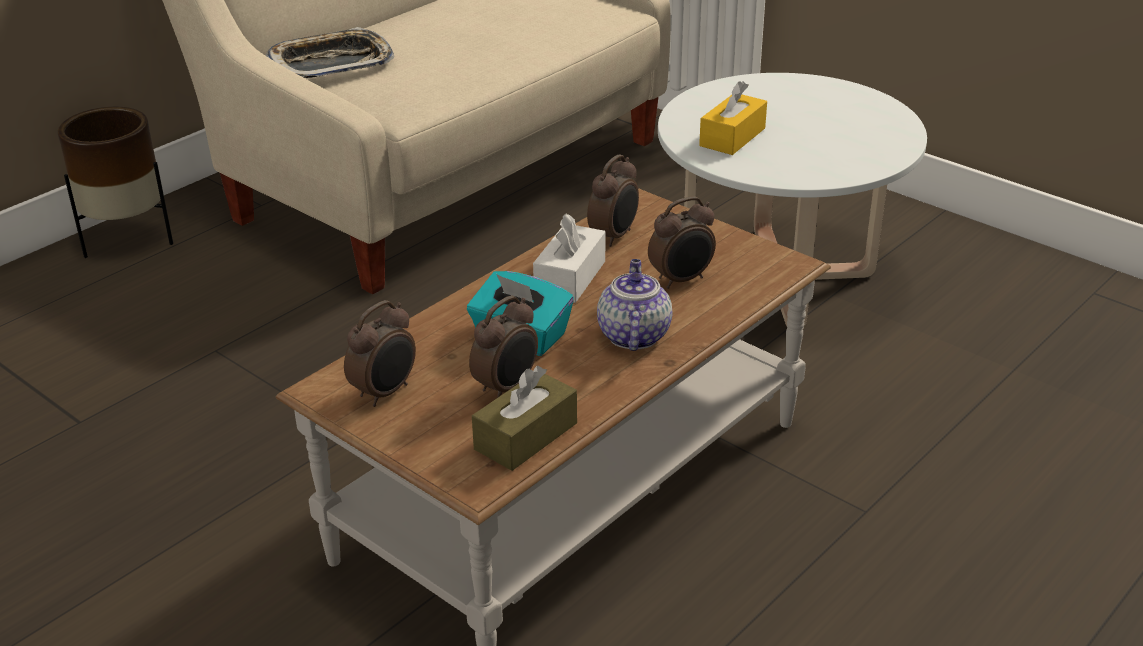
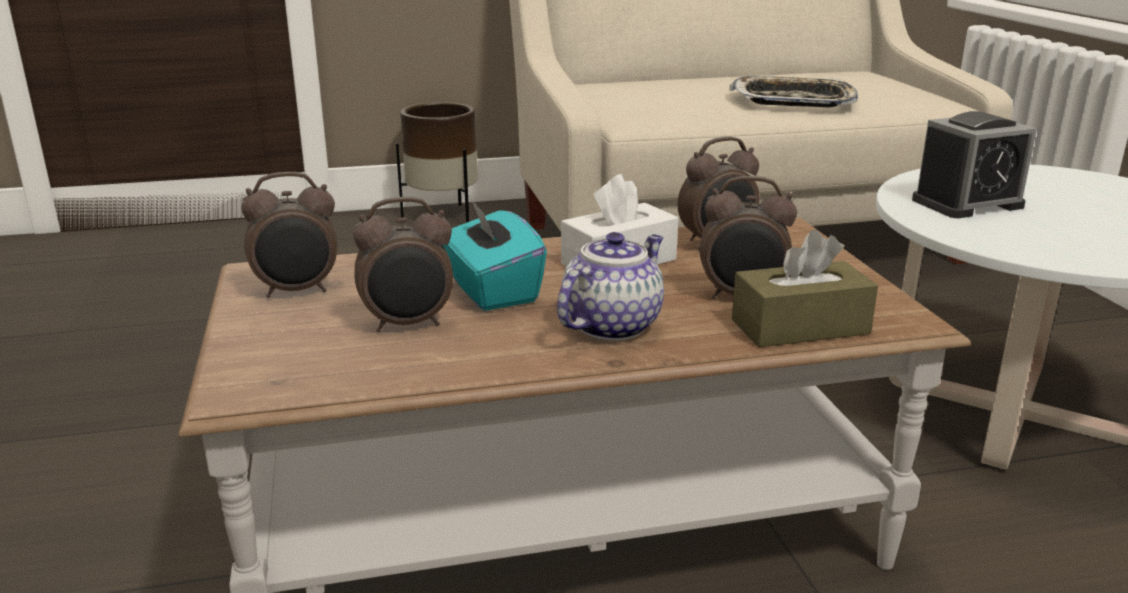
camera: 35 degrees right, 10 degrees down
tray [266,27,395,78] -> tray moved to [729,76,858,107]
brown tissue box [472,366,577,471] -> brown tissue box moved to [732,230,878,347]
yellow tissue box [699,81,767,155] -> alarm clock [912,111,1037,218]

